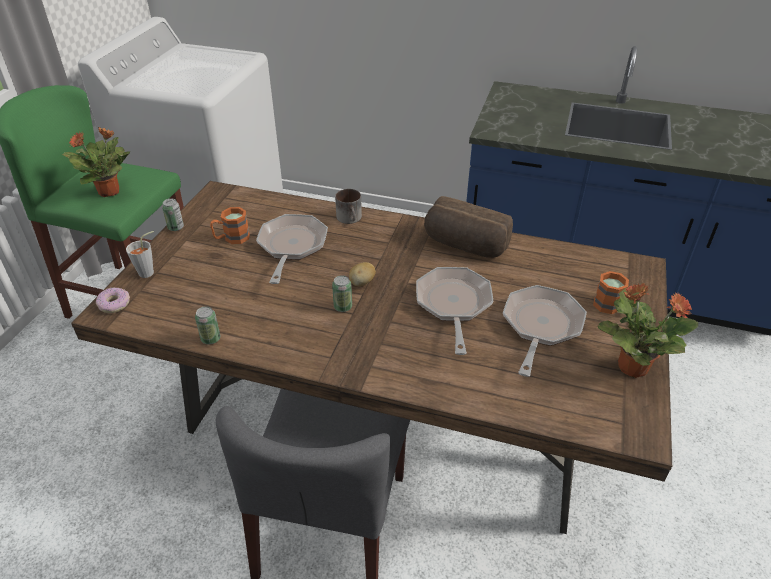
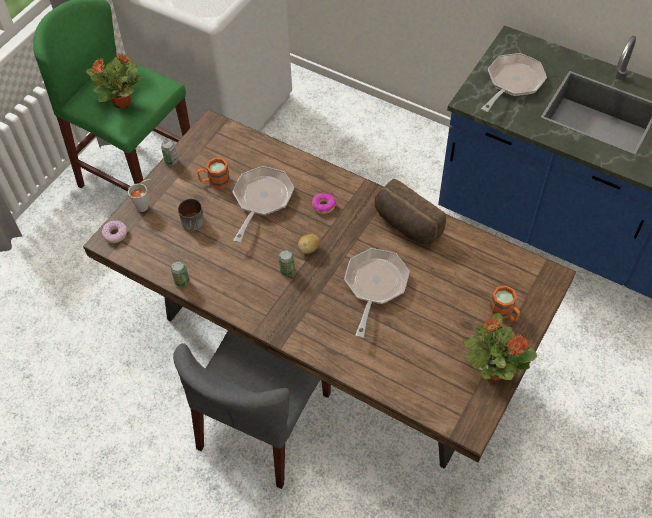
camera: 15 degrees right, 15 degrees up
mug [335,189,362,224] -> mug moved to [178,199,205,232]
frying pan [503,285,587,377] -> frying pan moved to [481,53,547,112]
none -> donut [312,193,336,214]

